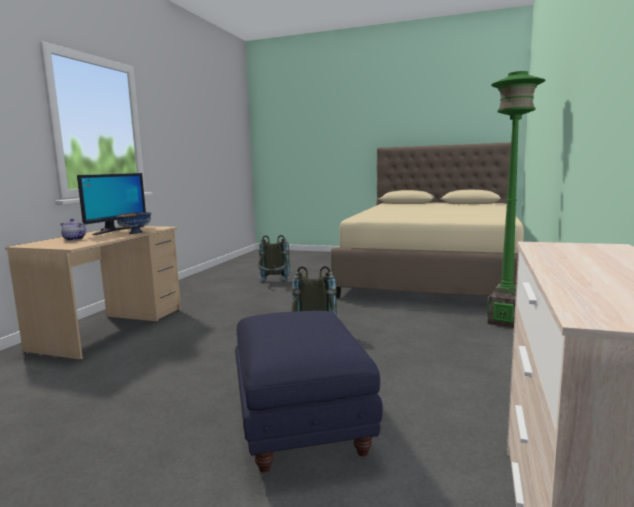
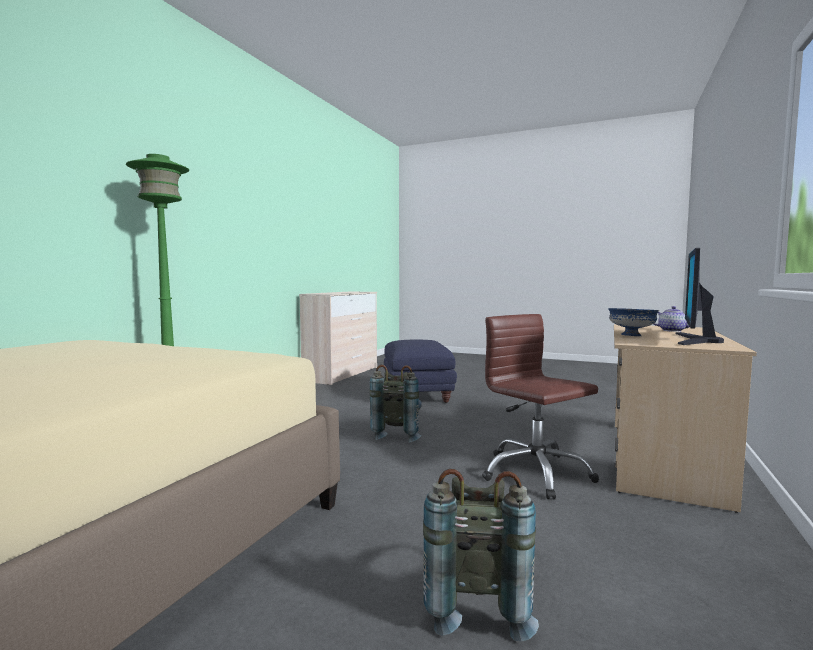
camera: 175 degrees left, 5 degrees down
none -> brown office chair [482,314,599,499]

